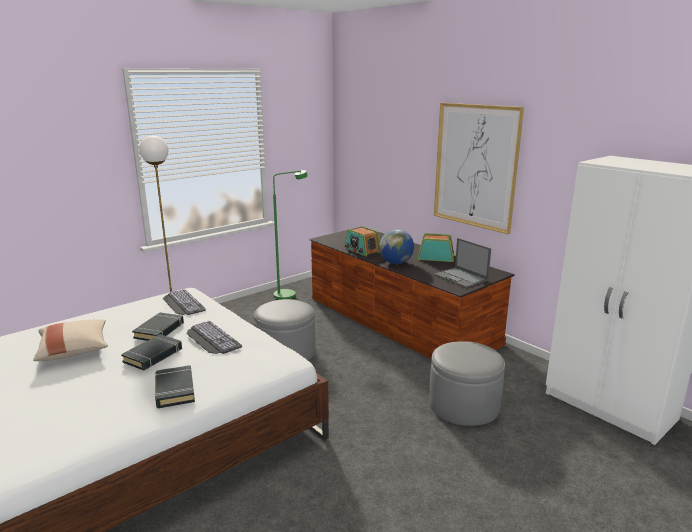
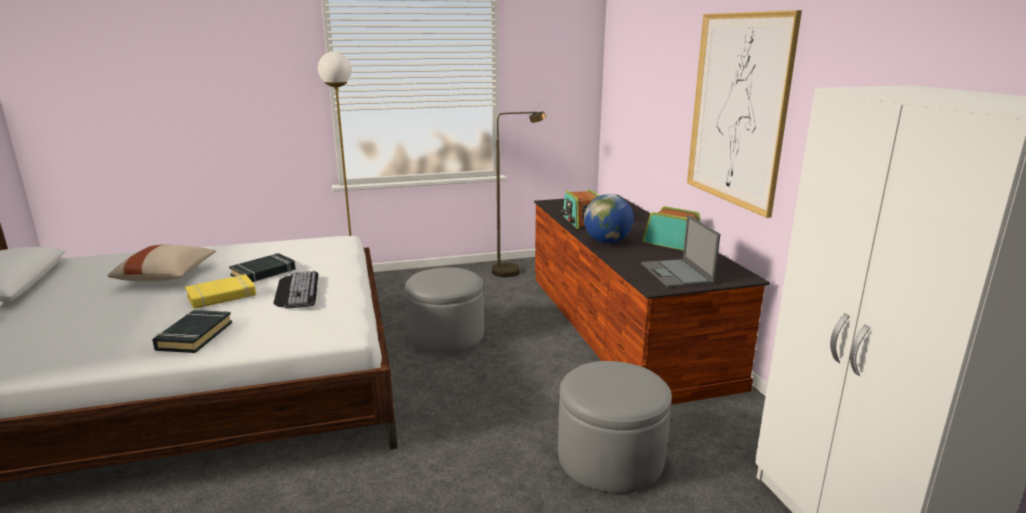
camera: 25 degrees right, 0 degrees up
black book [121,334,182,370] -> yellow book [185,274,256,309]
keyboard [163,289,206,315] -> none
green floor lamp [273,170,308,300] -> brown floor lamp [492,112,546,277]

